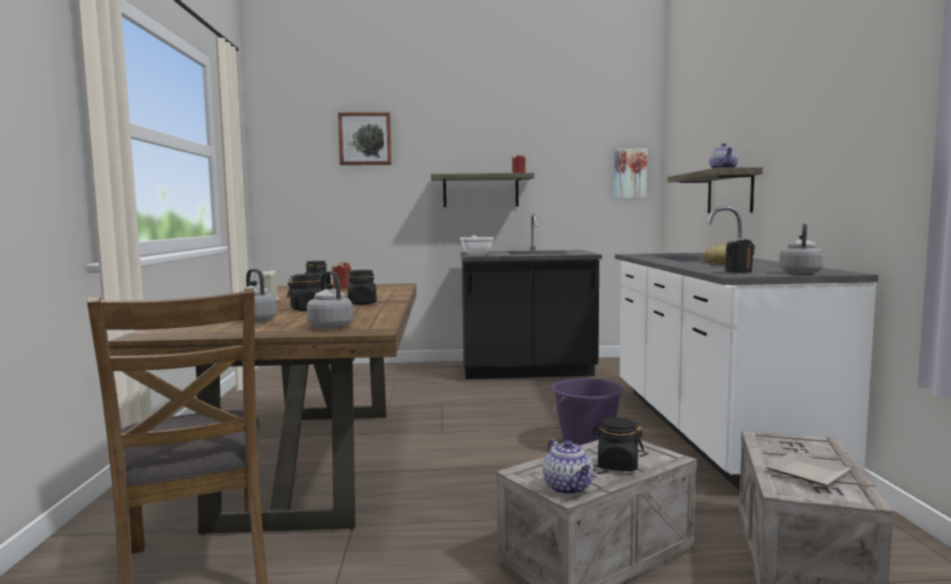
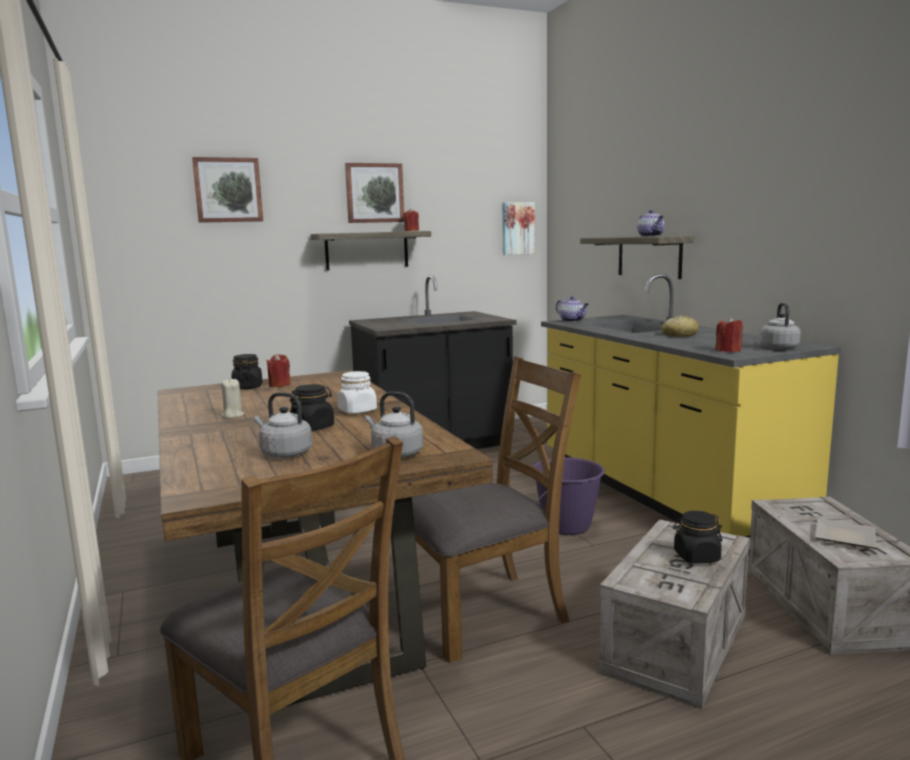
camera: 20 degrees left, 5 degrees up
black jar [347,270,377,305] -> white jar [337,371,377,414]
frying pan [460,235,494,255] -> none
teapot [543,439,594,495] -> teapot moved to [556,296,589,322]
white counter [615,206,878,491] -> yellow counter [541,274,841,556]
black candle [725,236,755,273] -> red candle [715,317,743,352]
none -> picture [345,163,404,223]
none -> brown chair [412,356,581,663]

